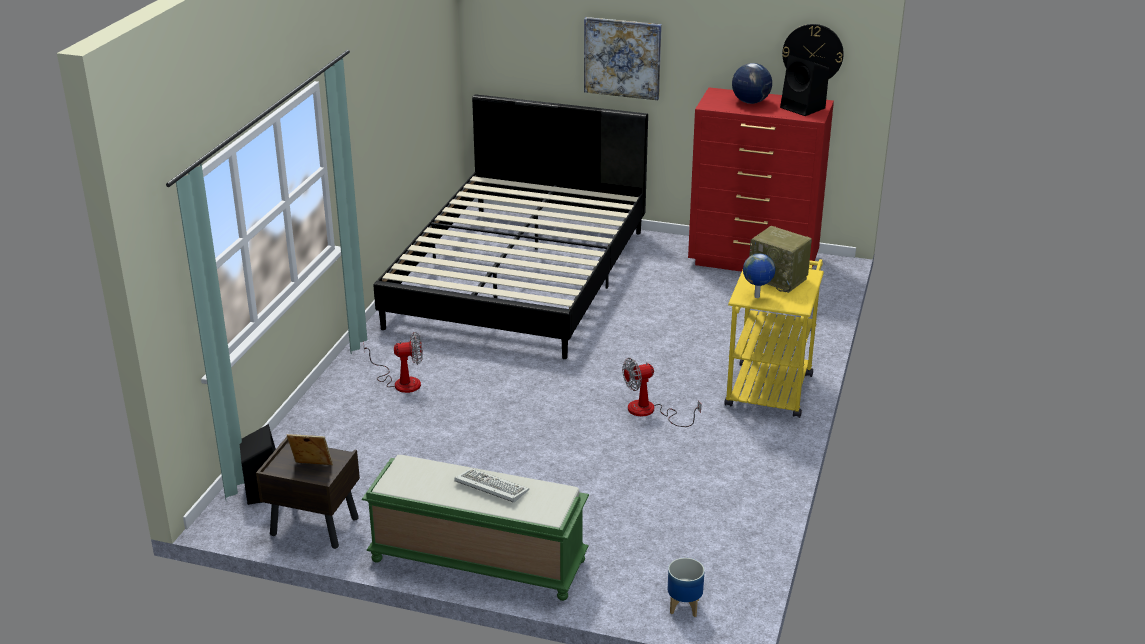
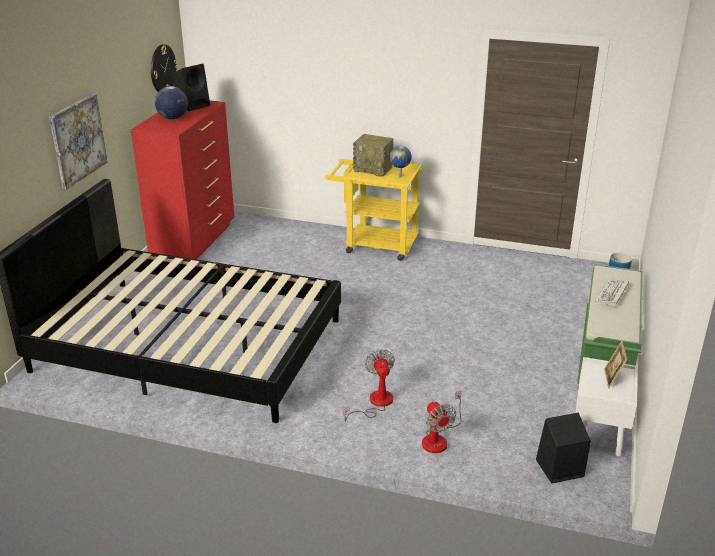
camera: 90 degrees left, 0 degrees up
brown nightstand [256,437,360,549] -> white nightstand [575,357,638,457]
fan [622,358,701,427] -> fan moved to [422,391,461,453]
radio [749,226,812,293] -> radio turned 75 degrees clockwise [353,134,394,177]

